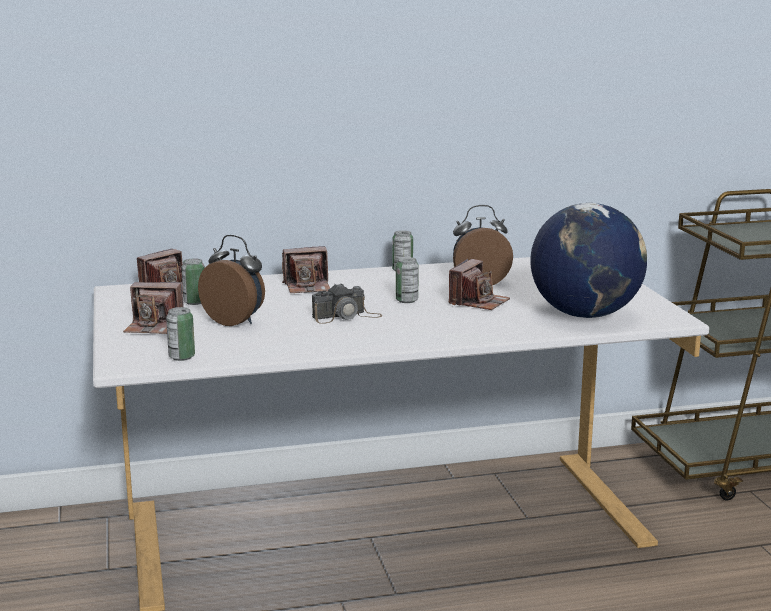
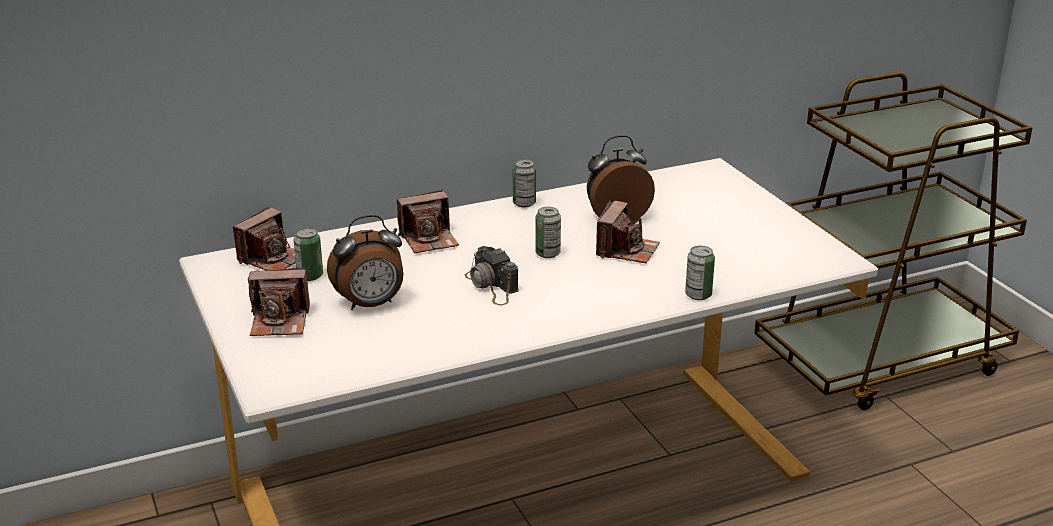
camera: 10 degrees left, 10 degrees up
can [166,307,195,361] -> can moved to [685,246,715,300]
alarm clock [198,235,265,326] -> alarm clock turned 135 degrees clockwise [327,215,403,310]
camera [312,283,383,324] -> camera turned 90 degrees clockwise [465,246,518,305]
globe [530,203,647,318] -> none

